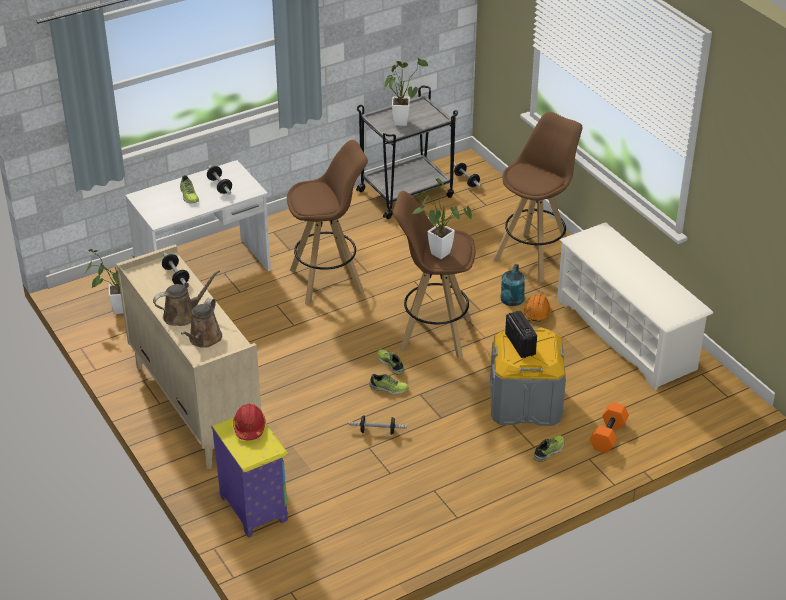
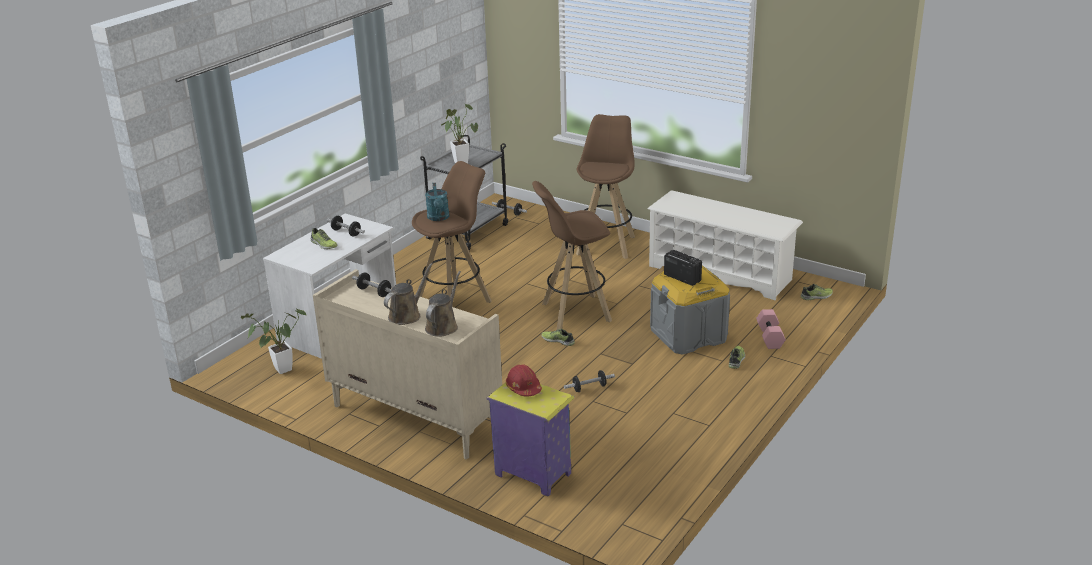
camera: 25 degrees left, 10 degrees down
brown watering can [181,298,222,348] -> brown watering can turned 150 degrees counterclockwise [425,271,461,337]
shoe [369,374,409,395] -> shoe moved to [801,284,833,300]
potted plant [412,178,472,259] -> none
turquoise watering can [500,264,525,306] -> turquoise watering can moved to [425,183,450,221]
orange hard hat [524,294,552,322] -> none
orange dumbbell [590,402,629,453] -> pink dumbbell [756,309,786,349]

